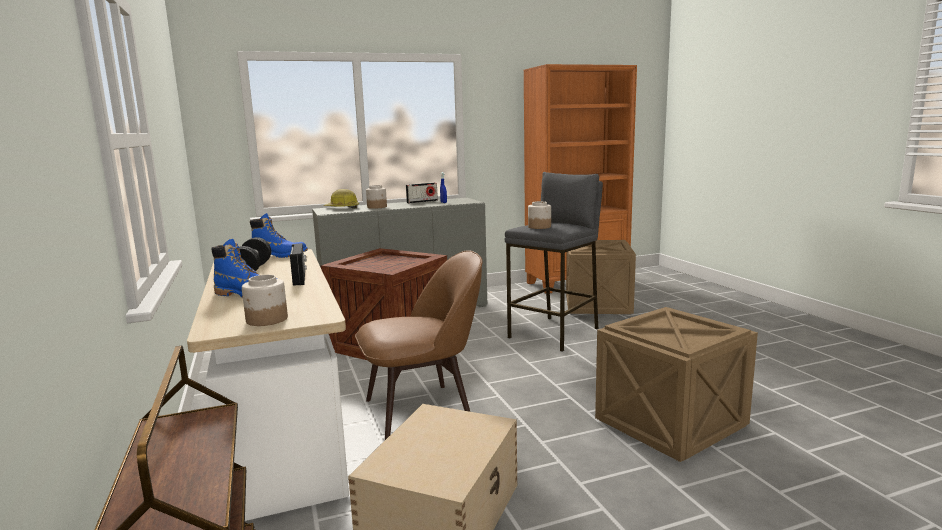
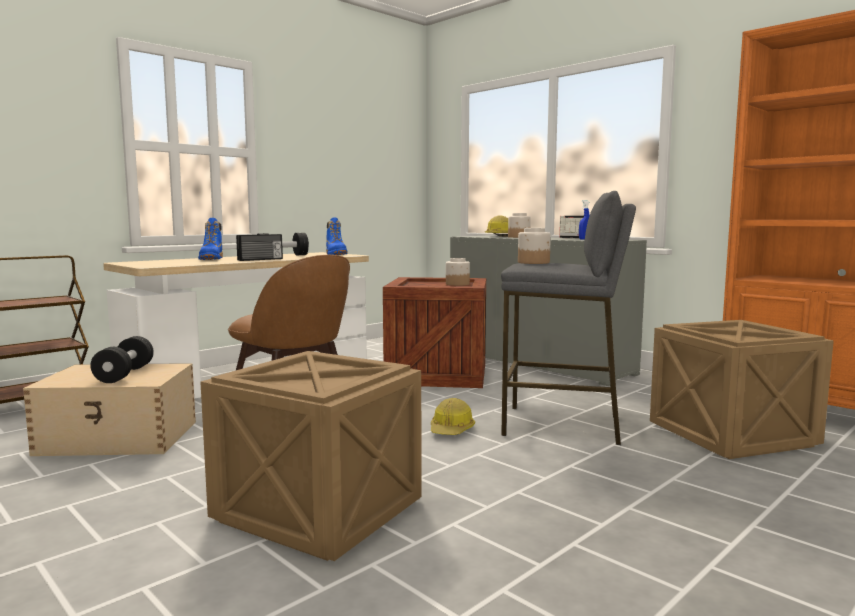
camera: 65 degrees right, 5 degrees down
jar [242,275,288,326] -> jar moved to [446,258,470,286]
none -> black dumbbell [90,336,154,383]
none -> hard hat [431,398,475,435]

